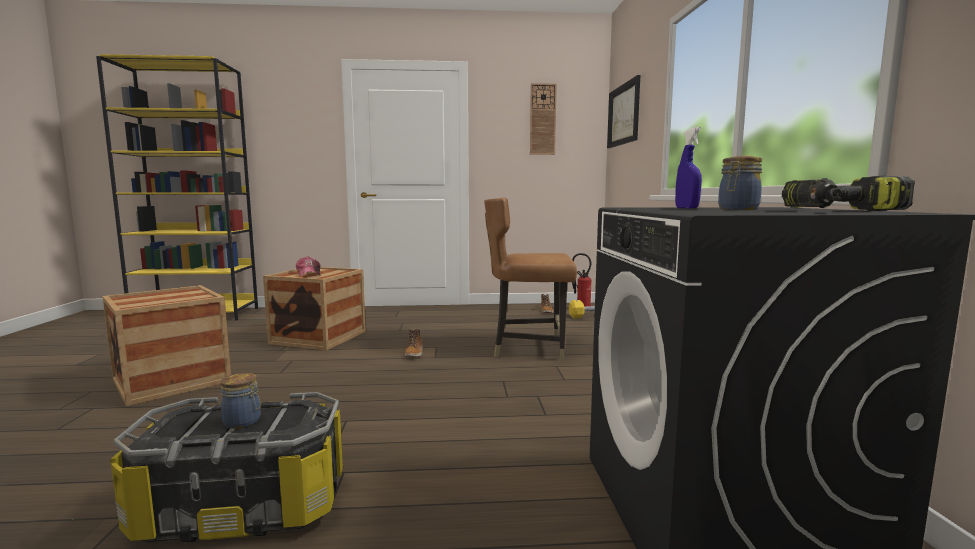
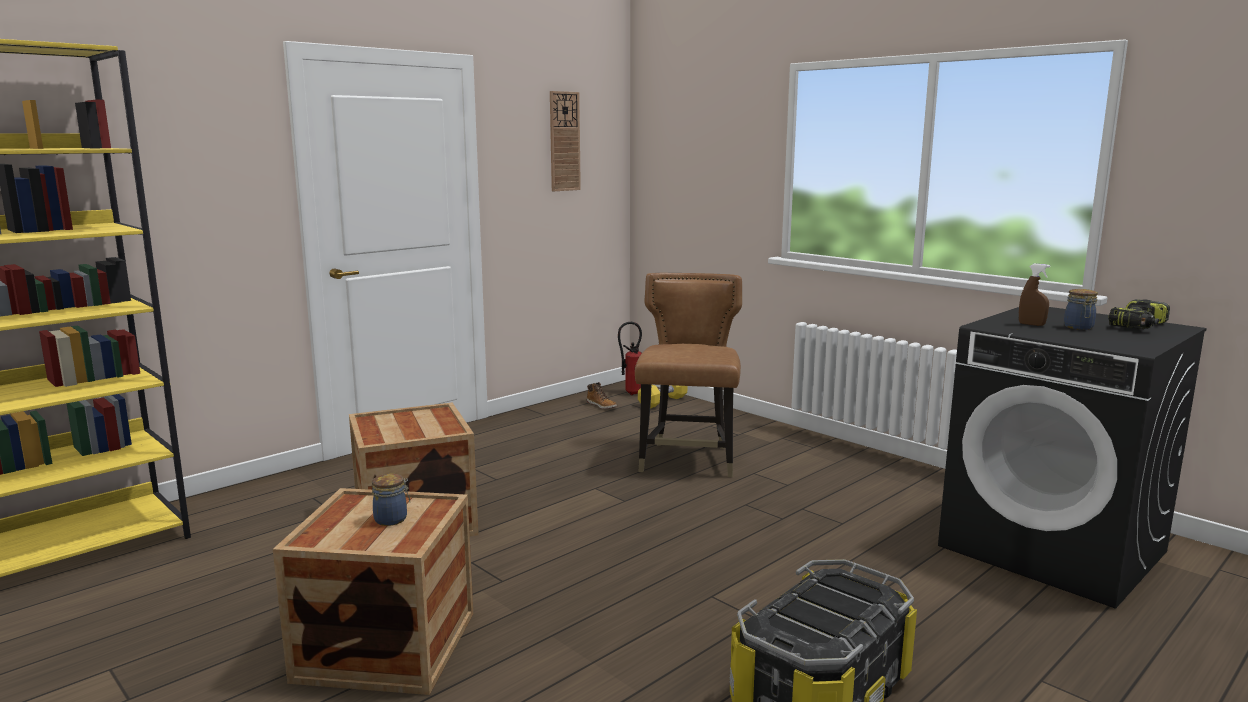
camera: 40 degrees left, 5 degrees up
jar [220,373,261,429] -> jar moved to [372,474,410,526]
cap [296,256,320,277] -> none
boot [405,329,423,357] -> none
brown chair [484,198,577,361] -> brown chair turned 135 degrees clockwise [635,273,742,477]
picture [607,75,640,148] -> none
blue spray bottle [675,127,702,208] -> brown spray bottle [1019,264,1050,326]

